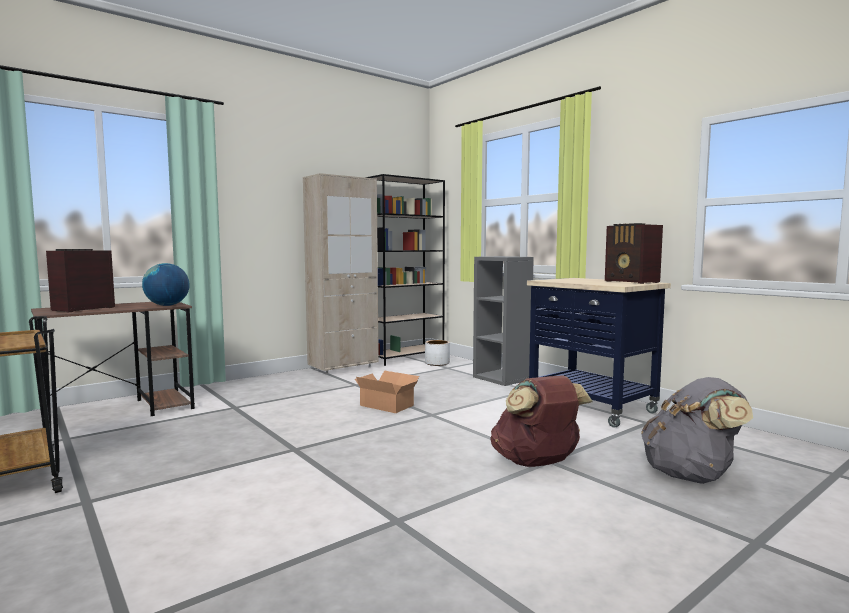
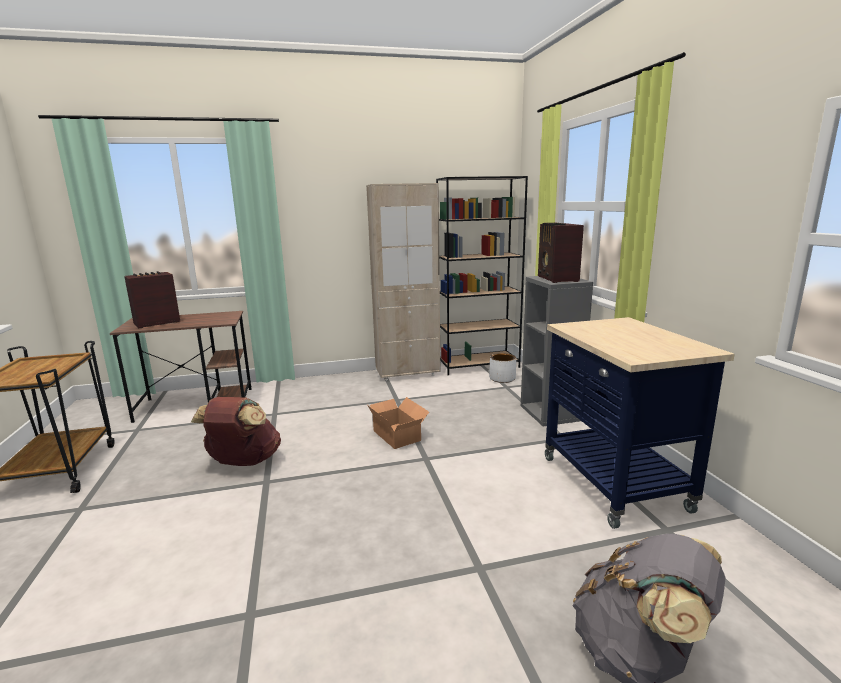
camera: 25 degrees right, 10 degrees up
globe [142,263,190,306] -> none
brown backpack [490,375,592,467] -> brown backpack moved to [191,397,281,466]
radio [605,223,663,284] -> radio moved to [538,223,584,283]

